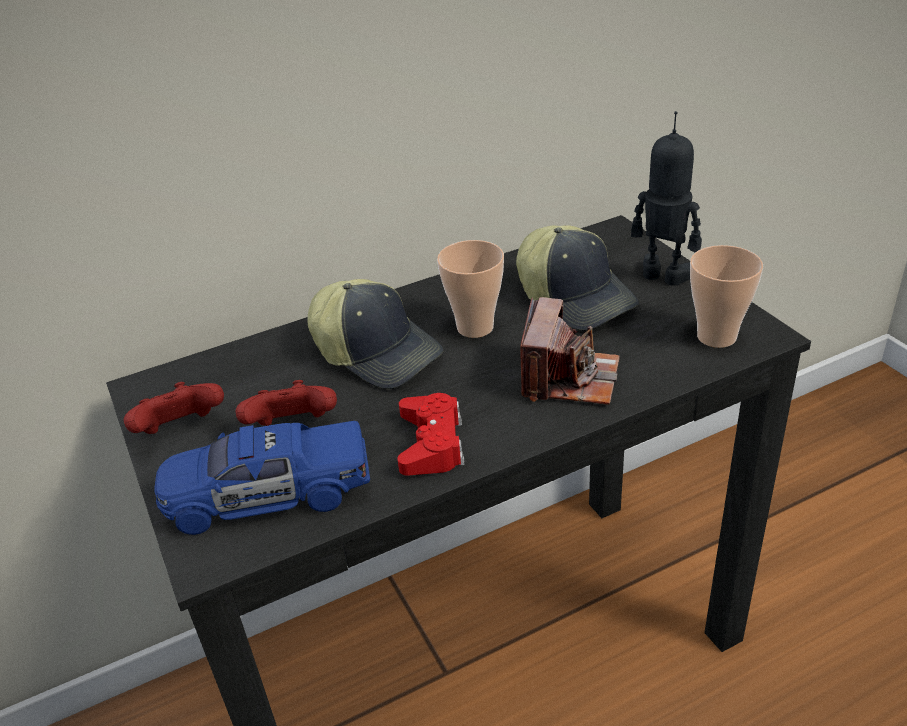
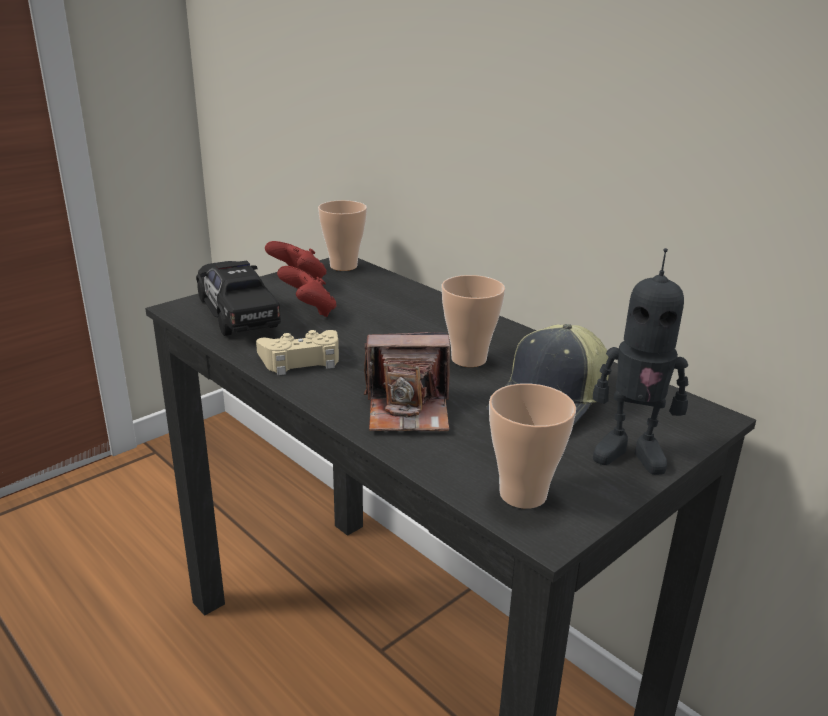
camera: 70 degrees right, 10 degrees down
blue toy car [154,421,370,535] -> black toy car [196,261,281,336]
cap [307,279,444,389] -> none
red game controller [397,393,465,476] -> beige game controller [256,330,339,375]
toy robot [631,111,702,286] -> toy robot turned 90 degrees clockwise [593,248,688,475]
none -> cup [318,200,367,271]

